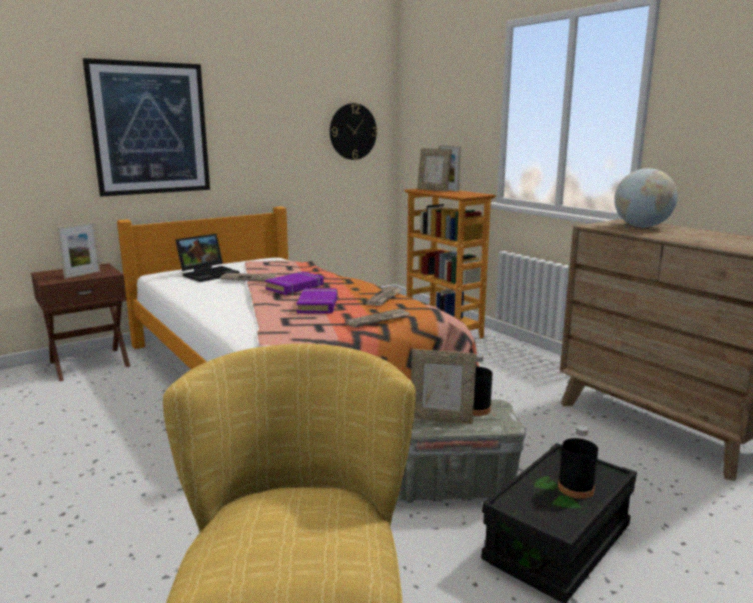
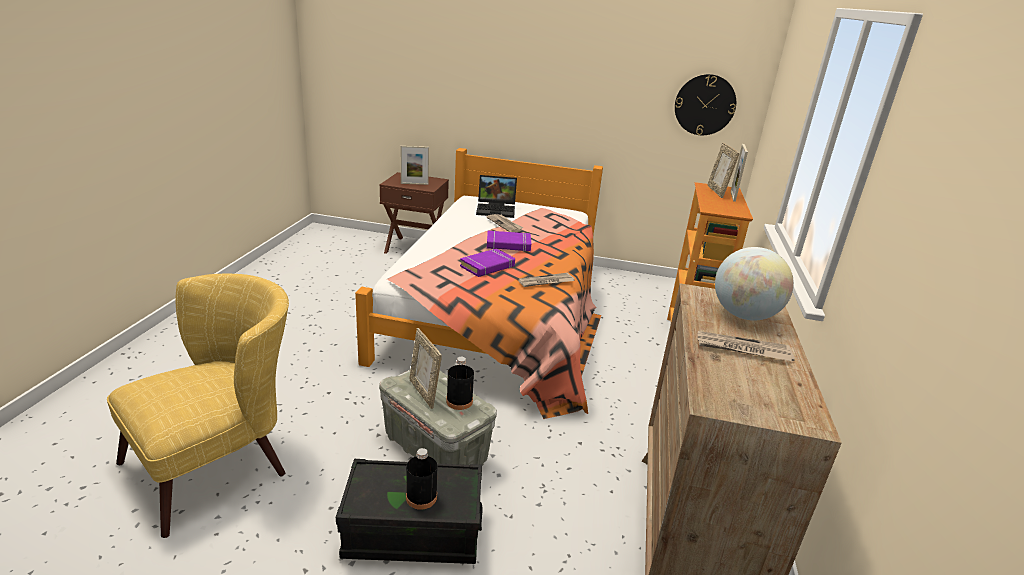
camera: 45 degrees right, 10 degrees up
picture [83,58,210,197] -> none
newspaper [345,309,410,328] -> newspaper moved to [698,331,795,361]

